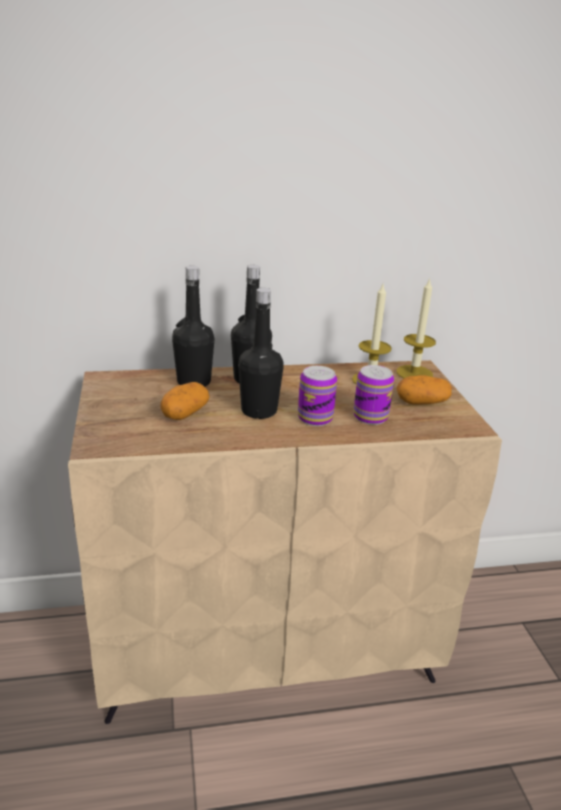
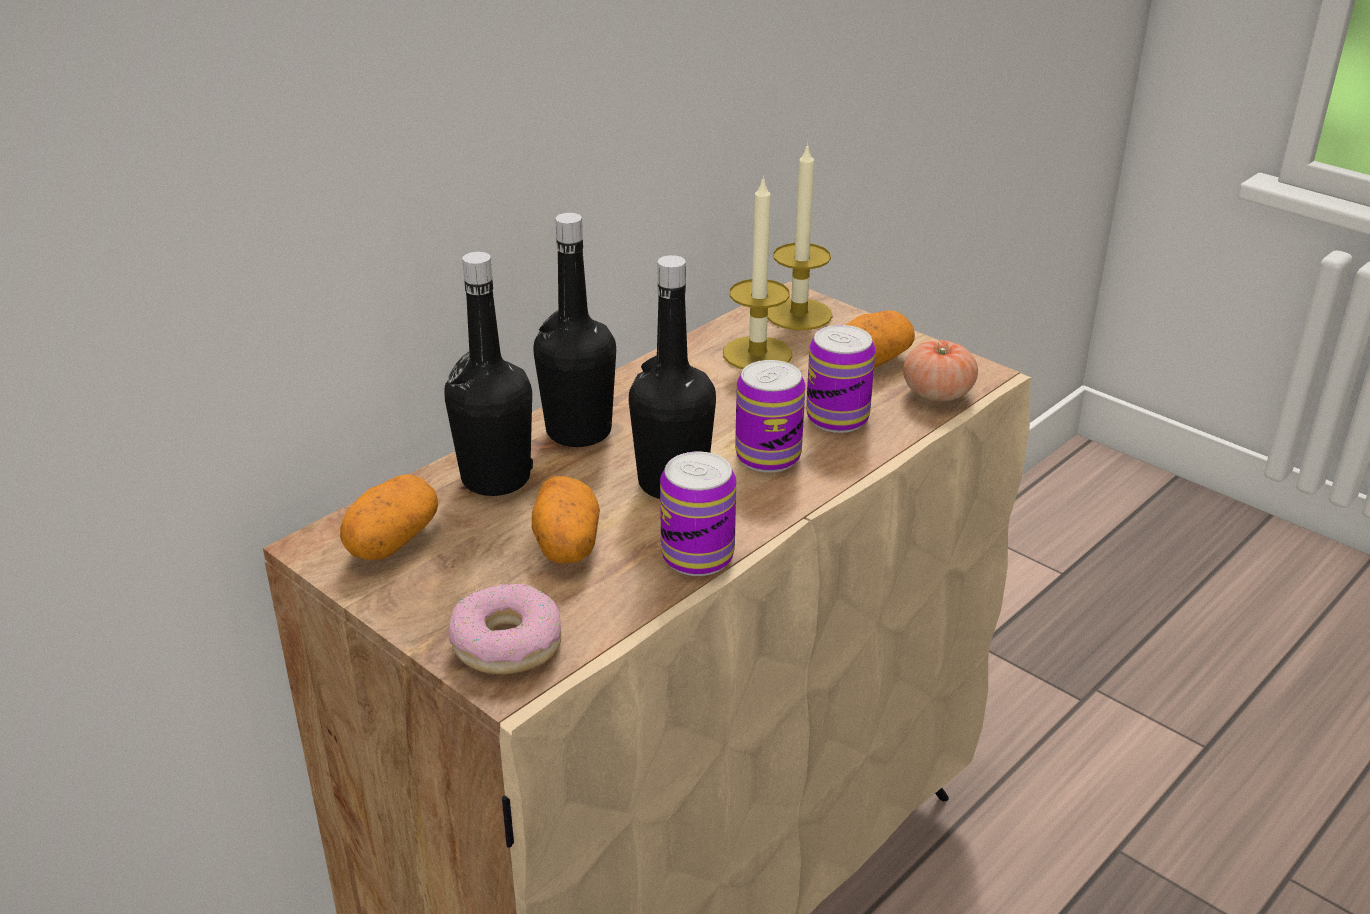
camera: 35 degrees left, 5 degrees up
none -> potato [340,474,438,560]
none -> donut [449,583,561,674]
none -> can [660,452,736,576]
none -> tomato [903,340,978,401]

